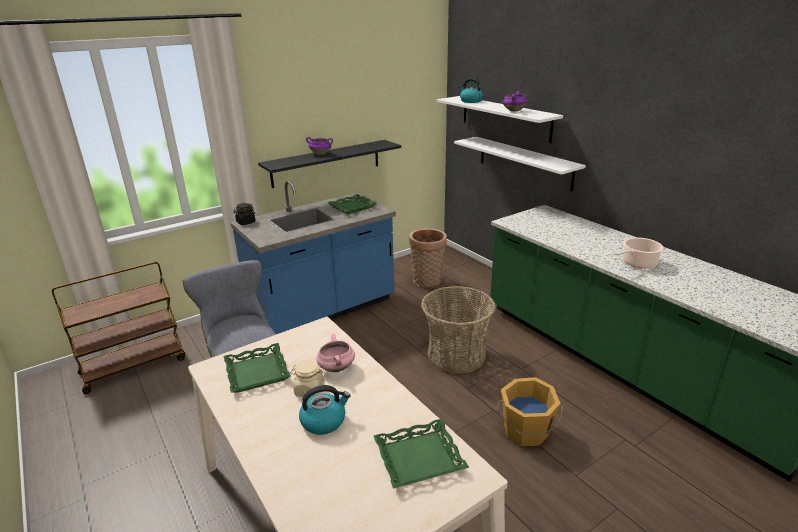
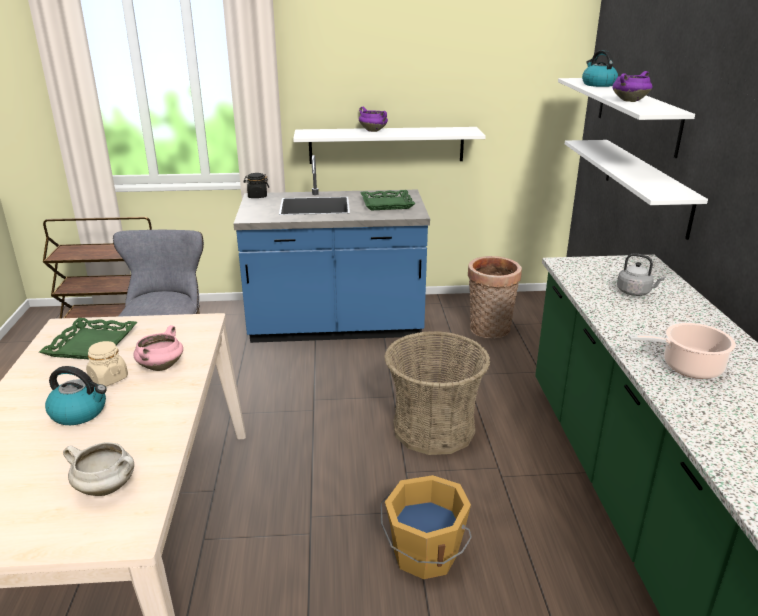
camera: 30 degrees right, 0 degrees up
black shelf [258,140,401,188] -> white shelf [293,127,486,164]
green tray [374,419,469,489] -> white cooking pot [63,442,134,496]
none -> grey kettle [617,253,665,296]

